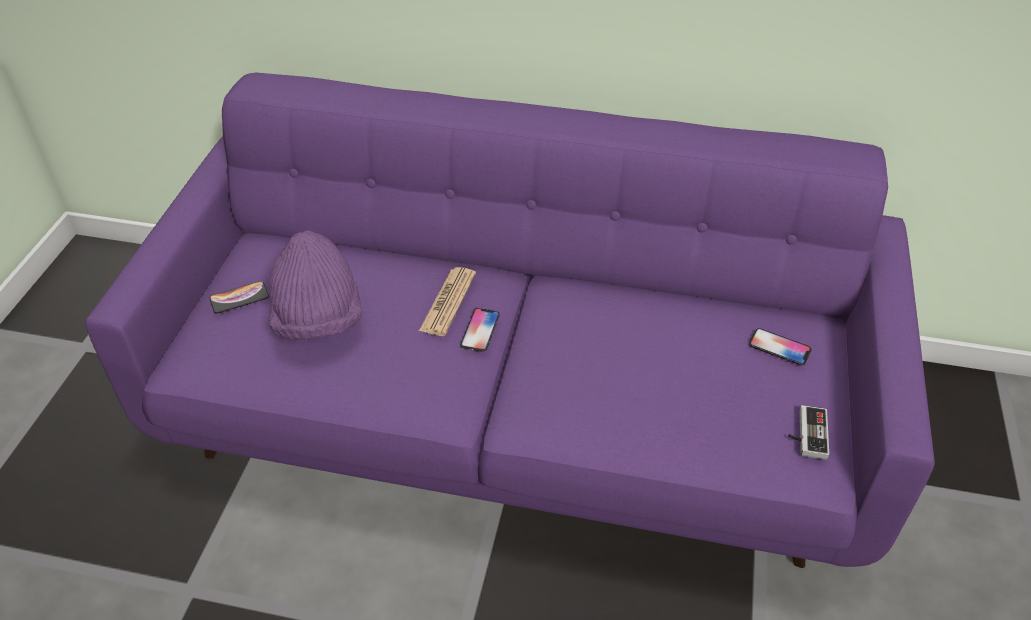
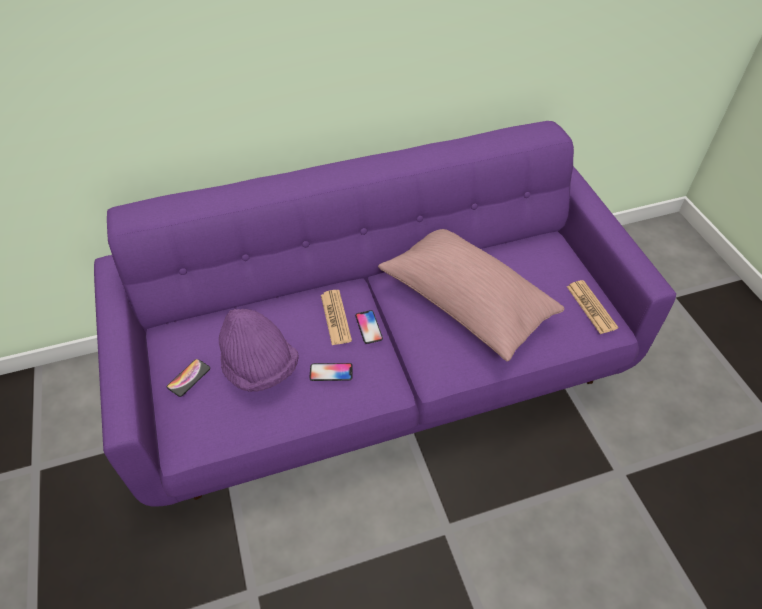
camera: 30 degrees left, 5 degrees up
phone [749,328,812,365] -> phone moved to [310,363,353,381]
game controller [788,405,829,460] -> newspaper [567,280,619,334]
none -> pink pillow [378,229,565,361]

